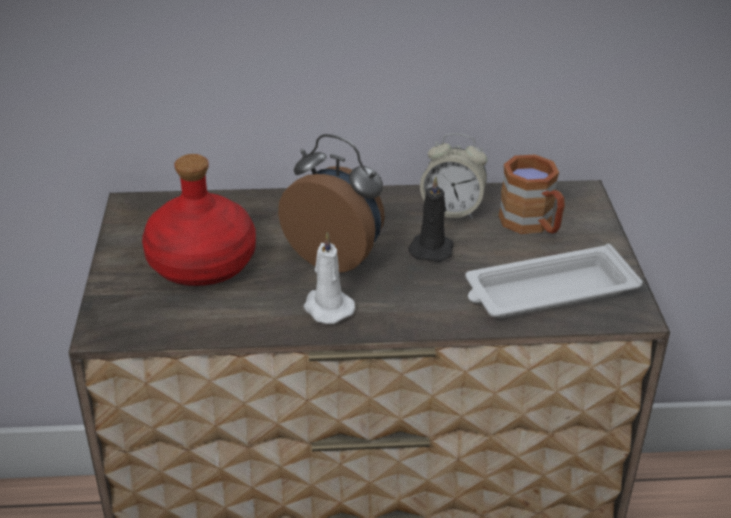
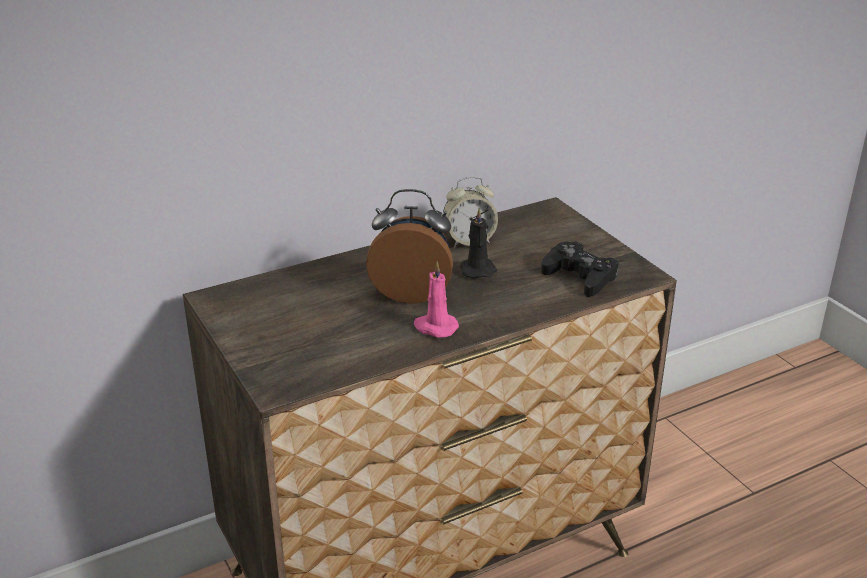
camera: 25 degrees left, 5 degrees down
red bottle [142,154,256,286] -> none
white candle [303,232,355,324] -> pink candle [414,262,459,338]
white tray [465,244,643,318] -> black game controller [541,242,619,297]
brown mug [499,155,565,234] -> none

